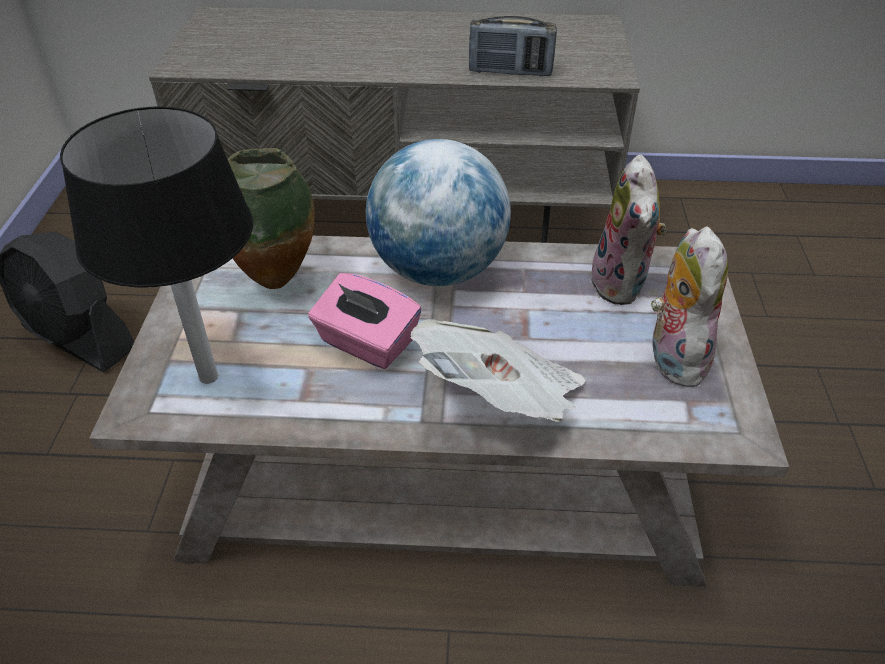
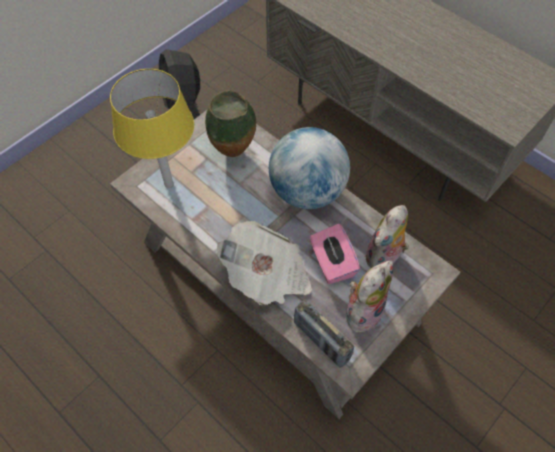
camera: 40 degrees right, 15 degrees up
black table lamp [60,106,253,384] -> yellow table lamp [110,69,194,188]
pink tissue box [308,273,421,369] -> pink tissue box moved to [310,224,360,284]
radio [469,16,557,76] -> radio moved to [294,300,354,368]

